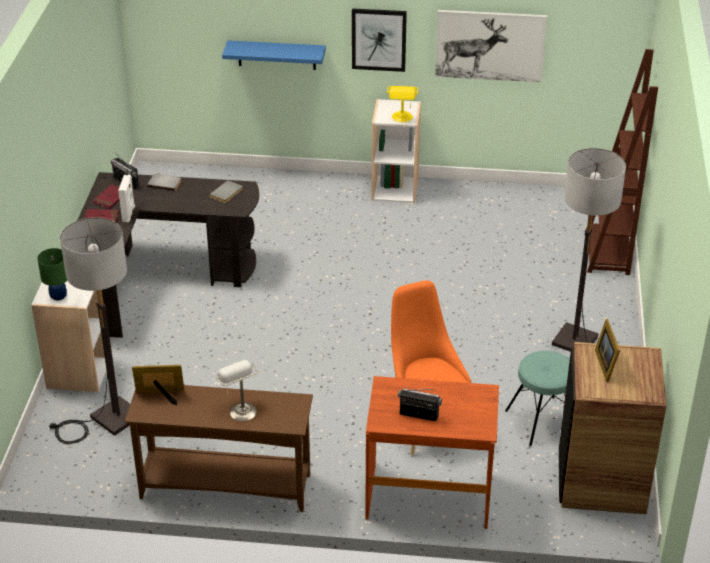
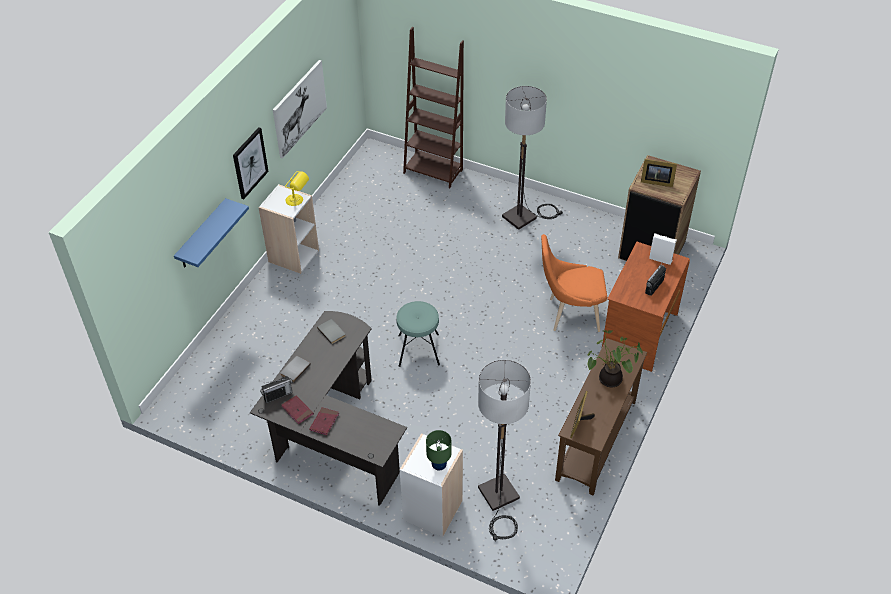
camera: 70 degrees left, 10 degrees up
white speaker [118,175,135,222] -> white speaker moved to [649,233,677,265]
white table lamp [216,360,258,421] -> potted plant [588,330,643,387]
turquoise stool [505,351,570,446] -> turquoise stool moved to [396,301,440,367]

